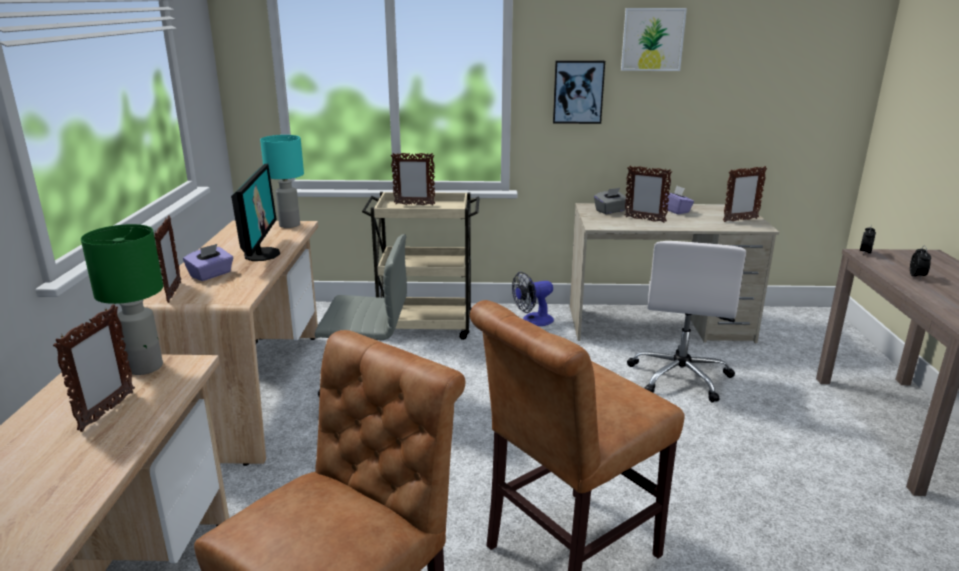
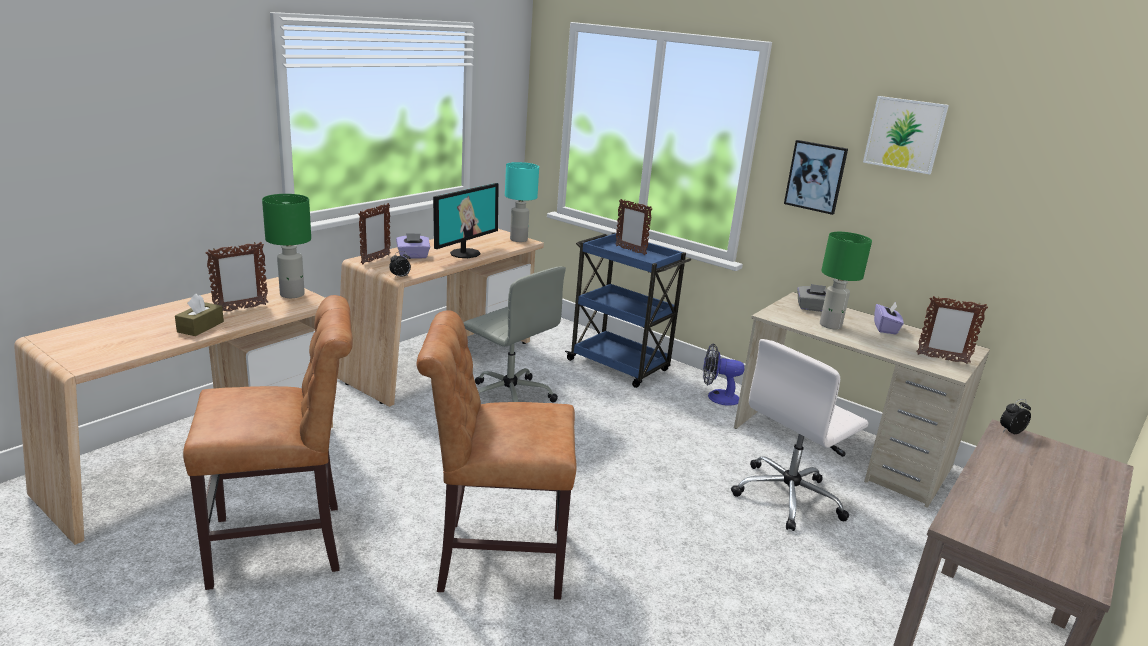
camera: 35 degrees right, 0 degrees up
beige cart [362,192,480,340] -> blue cart [565,232,691,388]
picture frame [625,166,672,223] -> green table lamp [820,232,872,329]
alarm clock [910,246,931,280] -> alarm clock moved to [389,251,411,278]
none -> brown tissue box [175,294,224,336]

